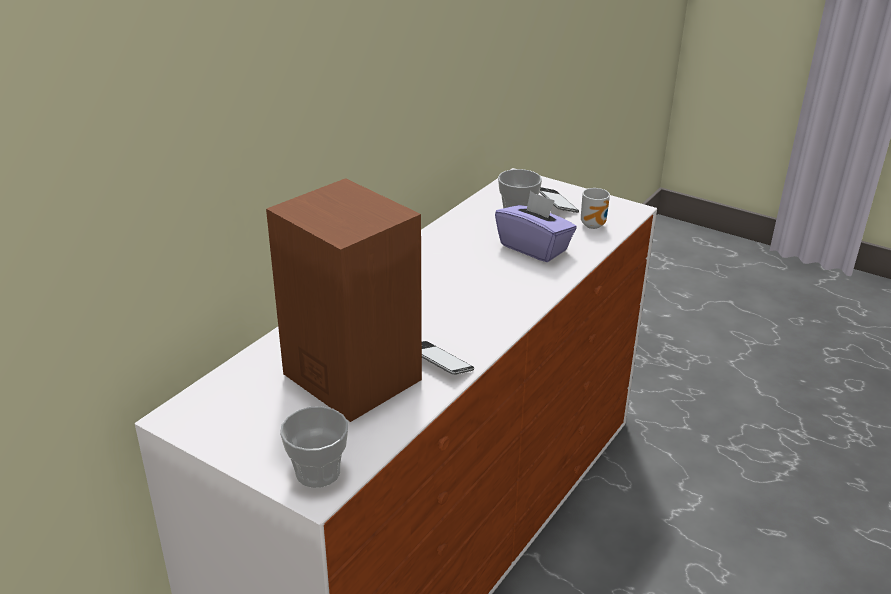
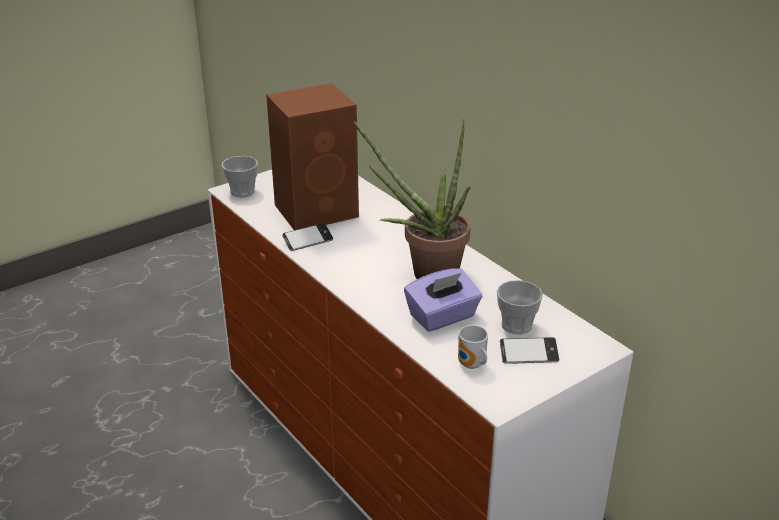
camera: 110 degrees right, 0 degrees up
none -> potted plant [354,119,471,279]

